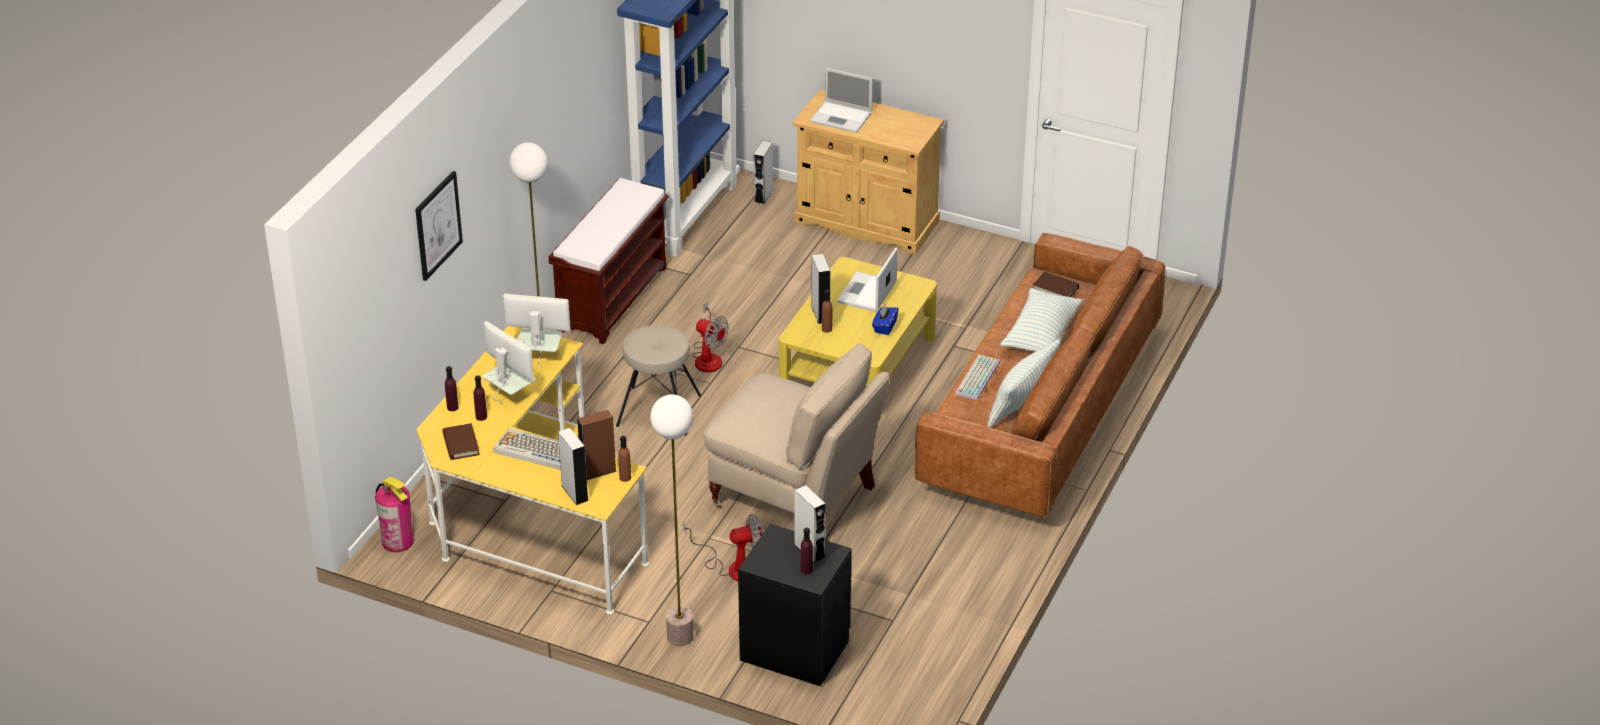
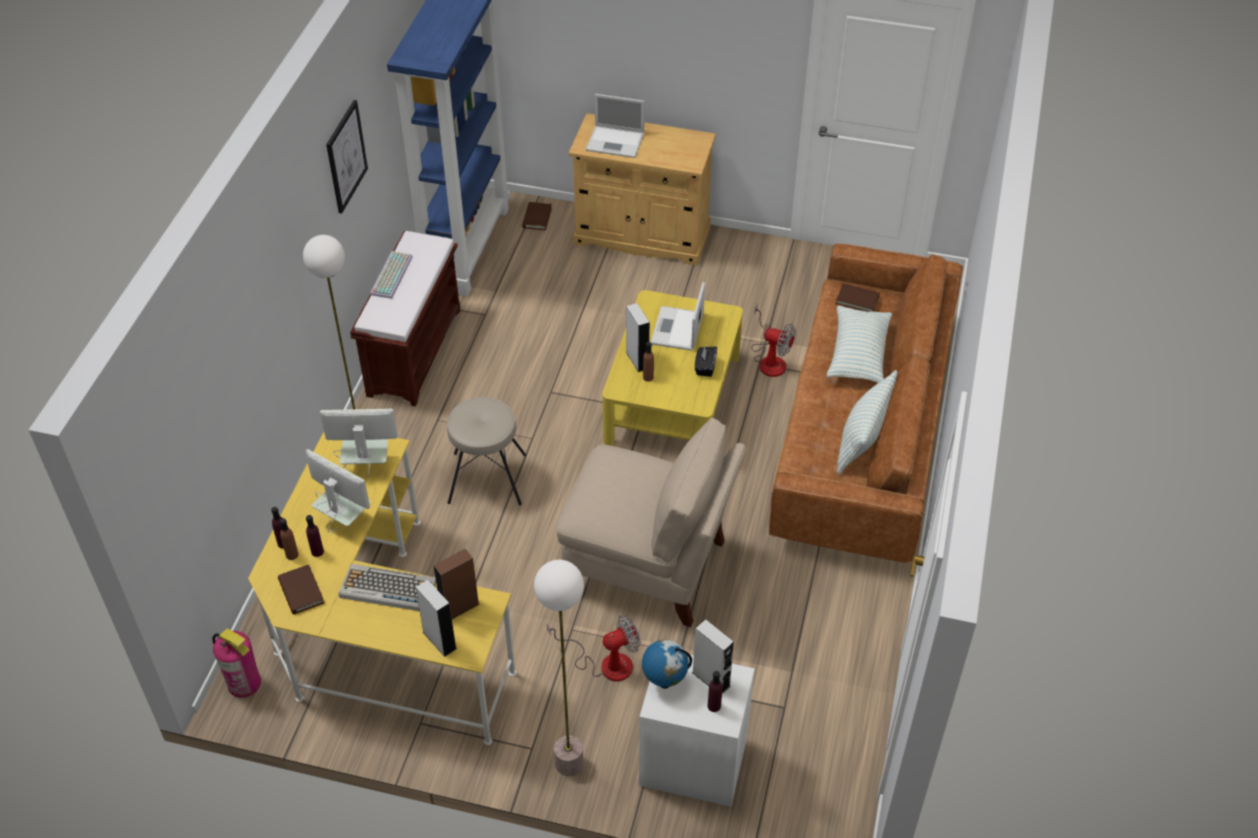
camera: 10 degrees left, 10 degrees up
picture [415,171,463,281] -> picture moved to [326,100,368,213]
brown bottle [618,436,631,482] -> brown bottle moved to [280,518,298,560]
fan [692,302,729,372] -> fan moved to [751,303,796,377]
black nightstand [738,524,852,686] -> white nightstand [639,655,755,807]
grey speaker [754,140,773,204] -> brown book [522,202,552,230]
blue tissue box [872,305,899,335] -> black tissue box [695,346,717,377]
keyboard [955,355,1000,400] -> keyboard moved to [370,251,413,299]
none -> globe [642,639,692,689]

